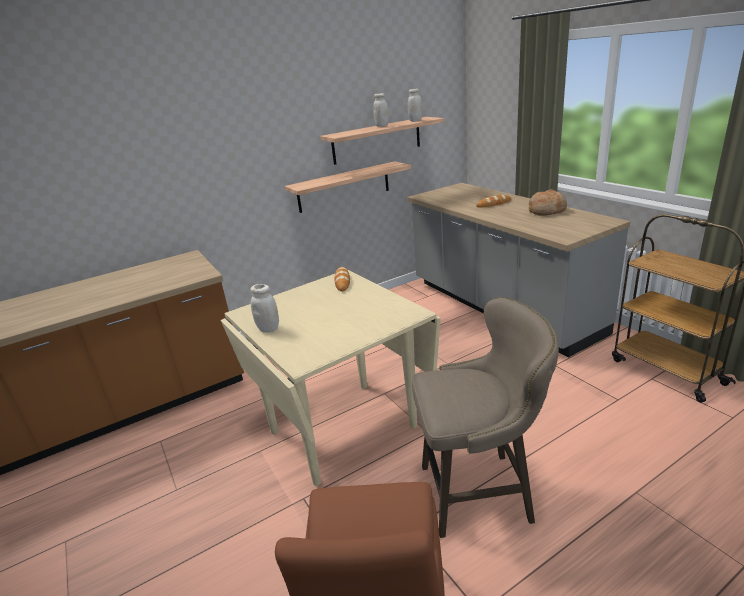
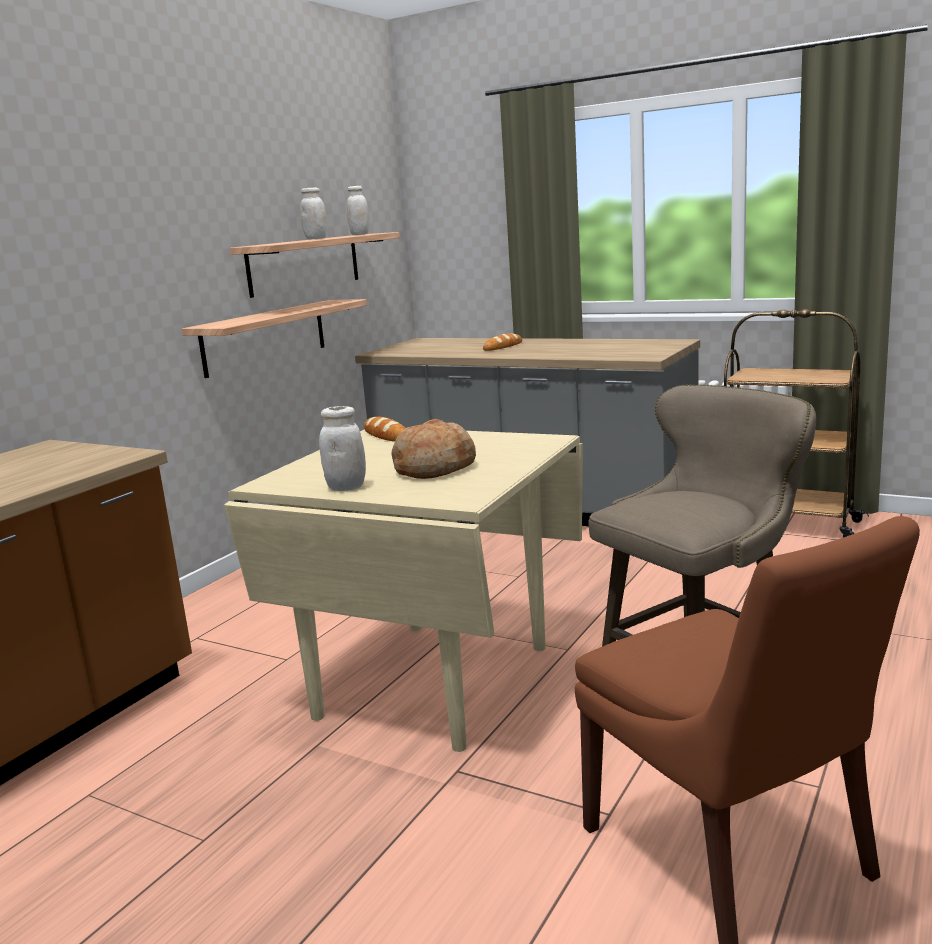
camera: 30 degrees left, 10 degrees down
bread [528,190,567,216] -> bread moved to [391,419,476,479]

